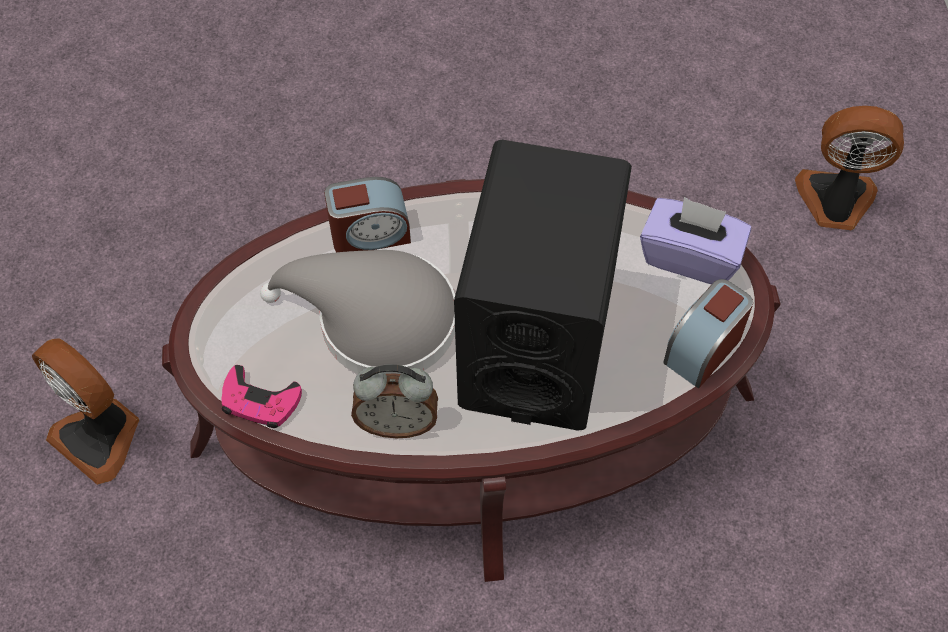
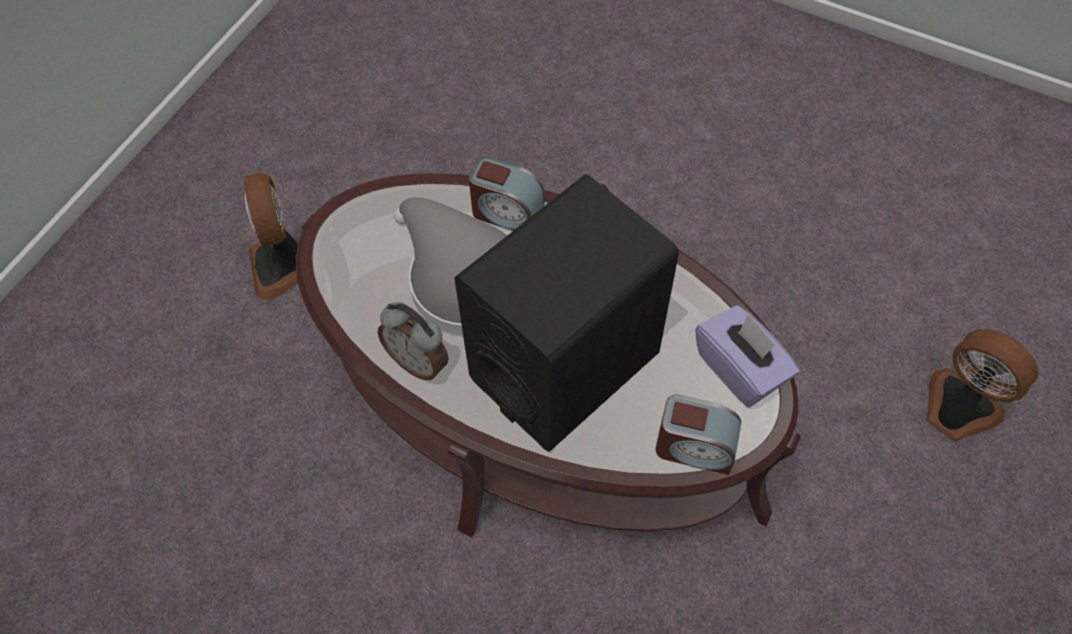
camera: 35 degrees right, 0 degrees up
pink game controller [221,365,302,428] -> none
alarm clock [663,279,753,388] -> alarm clock turned 150 degrees counterclockwise [656,394,741,475]

